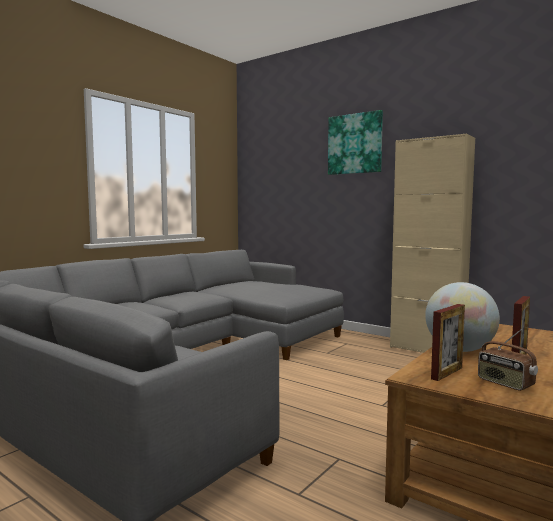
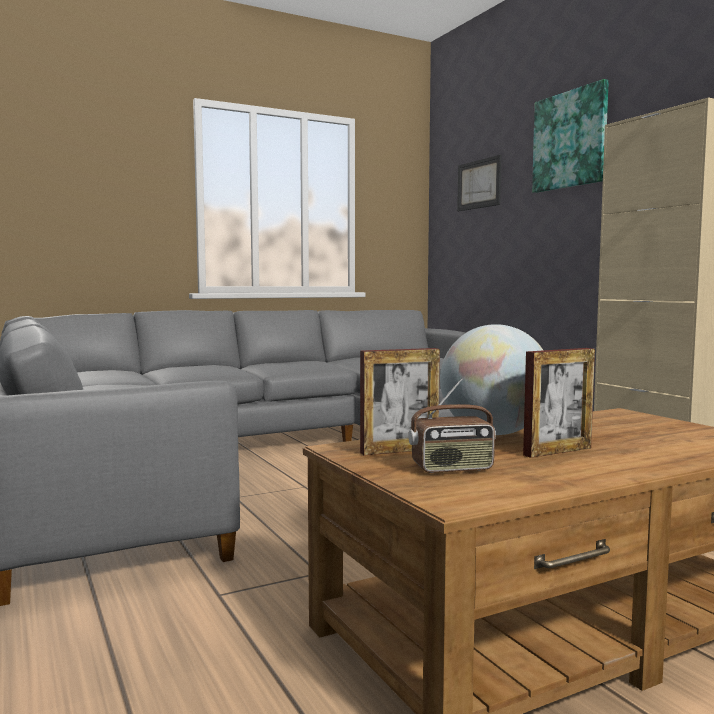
camera: 25 degrees right, 0 degrees up
radio [478,329,538,391] -> radio turned 90 degrees counterclockwise [408,378,496,473]
none -> picture [457,155,501,211]

